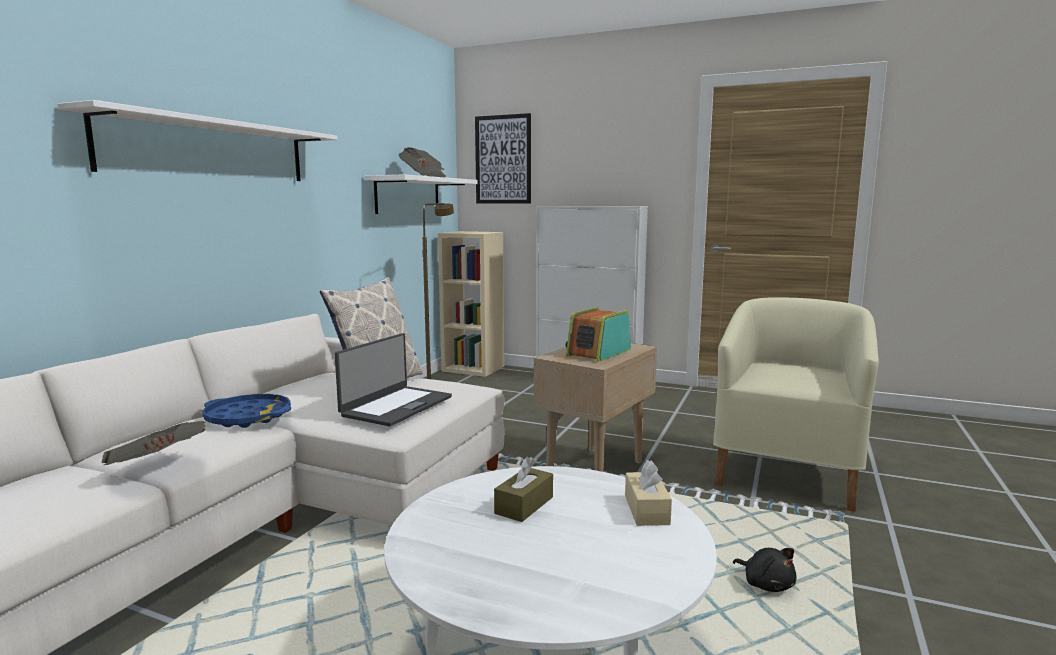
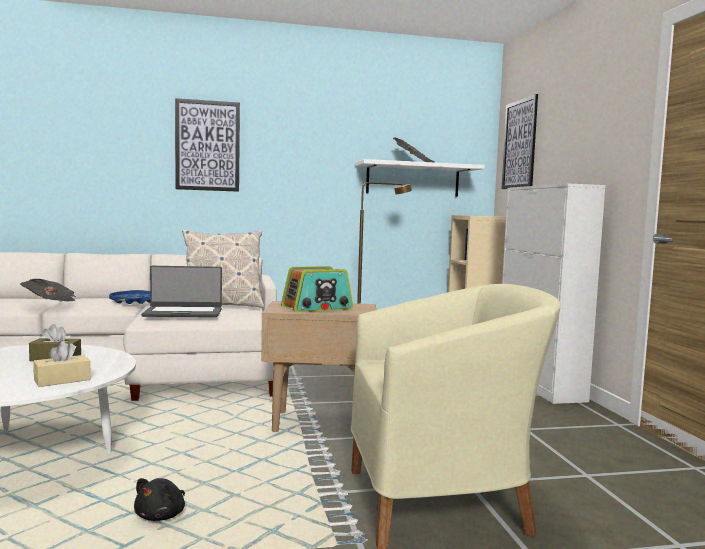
camera: 55 degrees right, 5 degrees down
white shelf [57,100,338,181] -> picture [175,98,240,192]
radio [565,307,631,362] -> radio turned 150 degrees clockwise [281,266,353,312]

